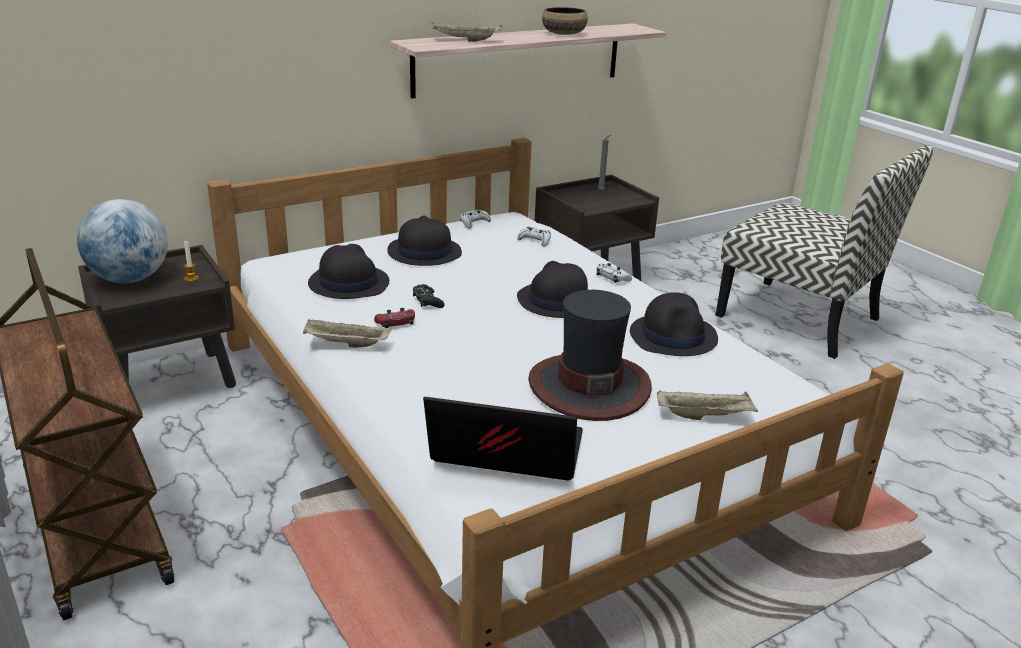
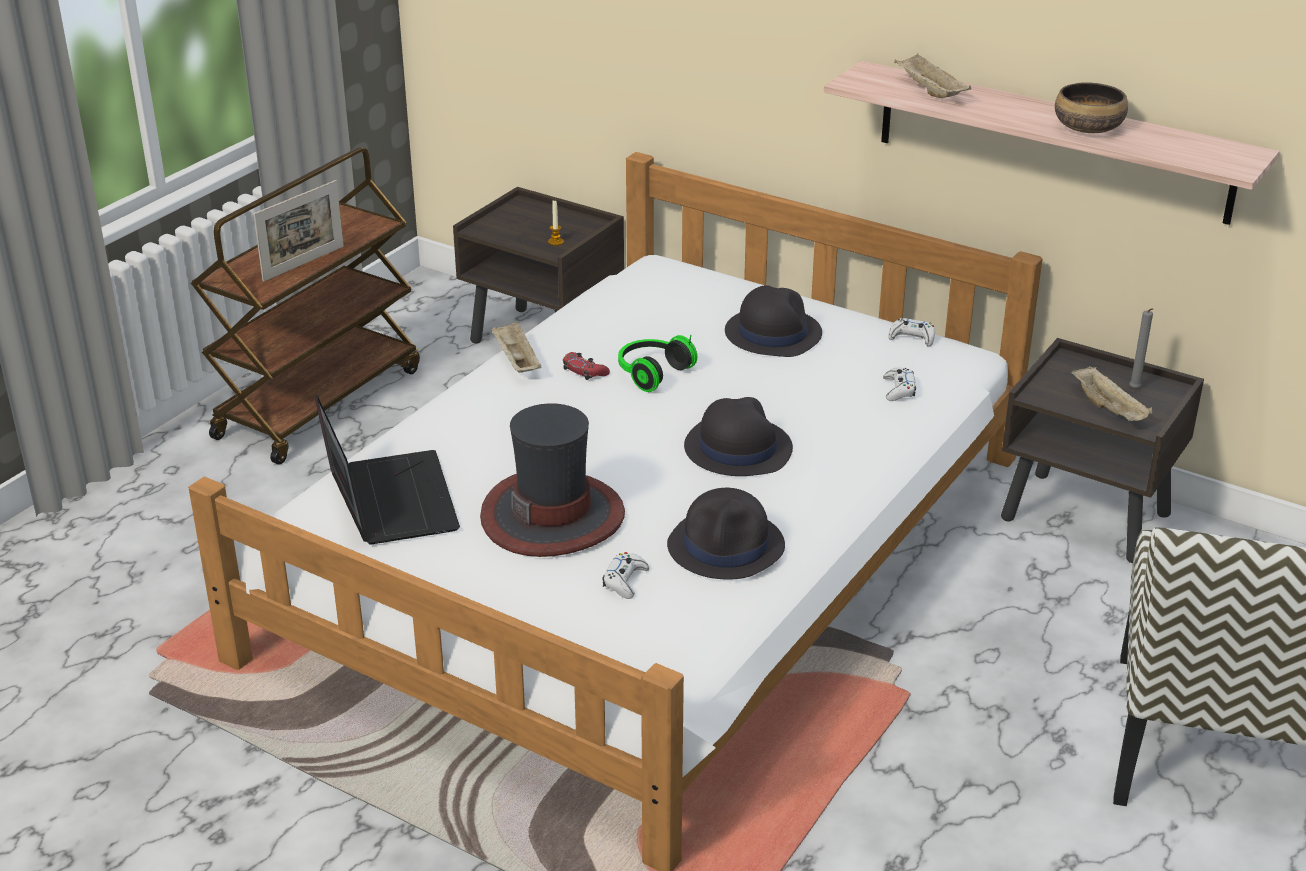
camera: 65 degrees right, 5 degrees up
globe [77,199,168,283] -> none
black hat [308,244,389,299] -> none
black game controller [413,284,445,308] -> headphones [618,334,697,392]
white game controller [596,263,632,283] -> white game controller moved to [602,552,649,599]
beige tray [657,390,758,420] -> beige tray moved to [1071,366,1152,421]
none -> picture frame [253,180,344,282]

